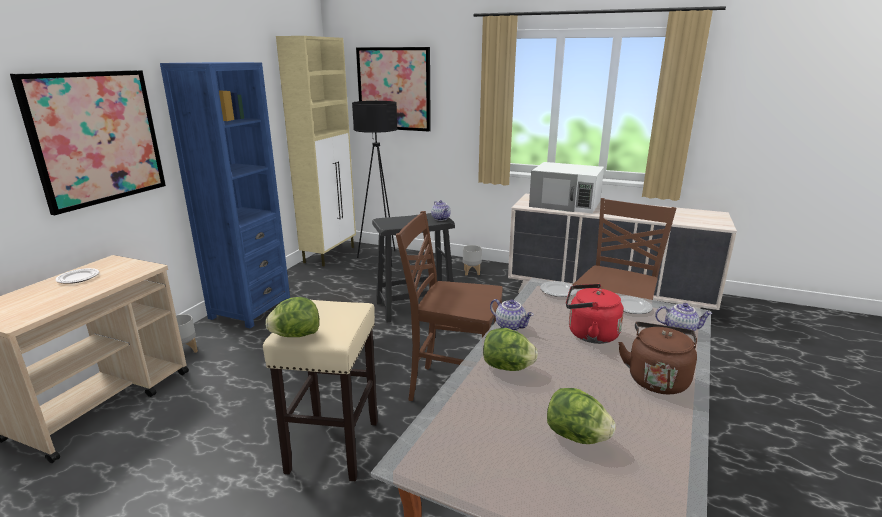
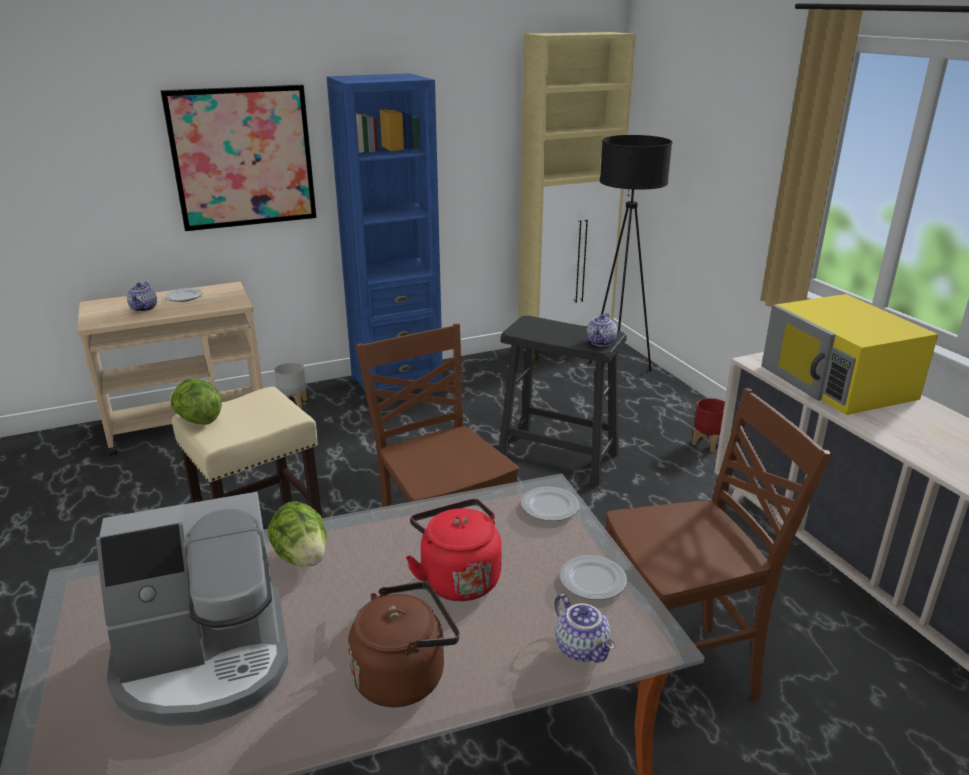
camera: 45 degrees right, 5 degrees up
picture [356,47,431,132] -> none
grey planter [463,245,482,276] -> red planter [692,398,725,452]
teapot [490,299,534,331] -> teapot moved to [127,282,157,312]
white microwave [529,162,604,213] -> yellow microwave [762,294,938,415]
lettuce [547,388,616,444] -> coffee machine [96,492,288,726]

